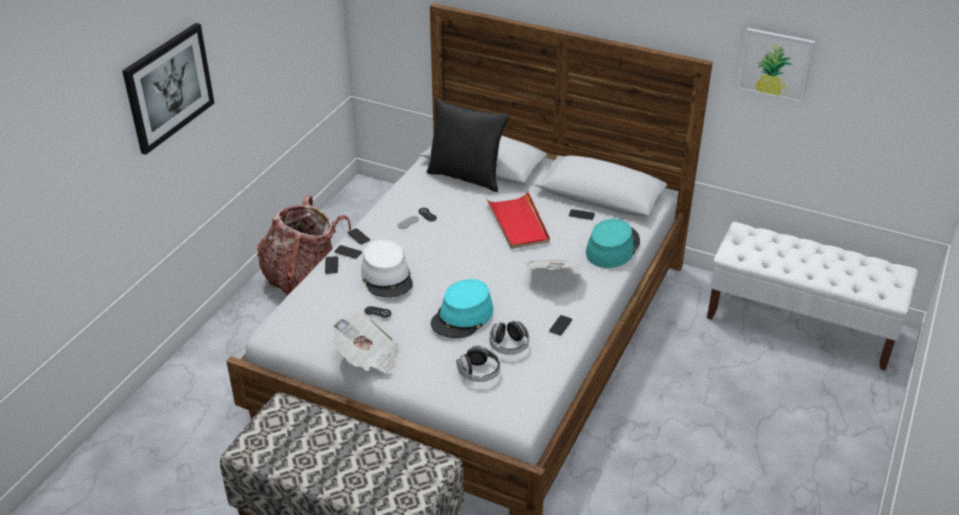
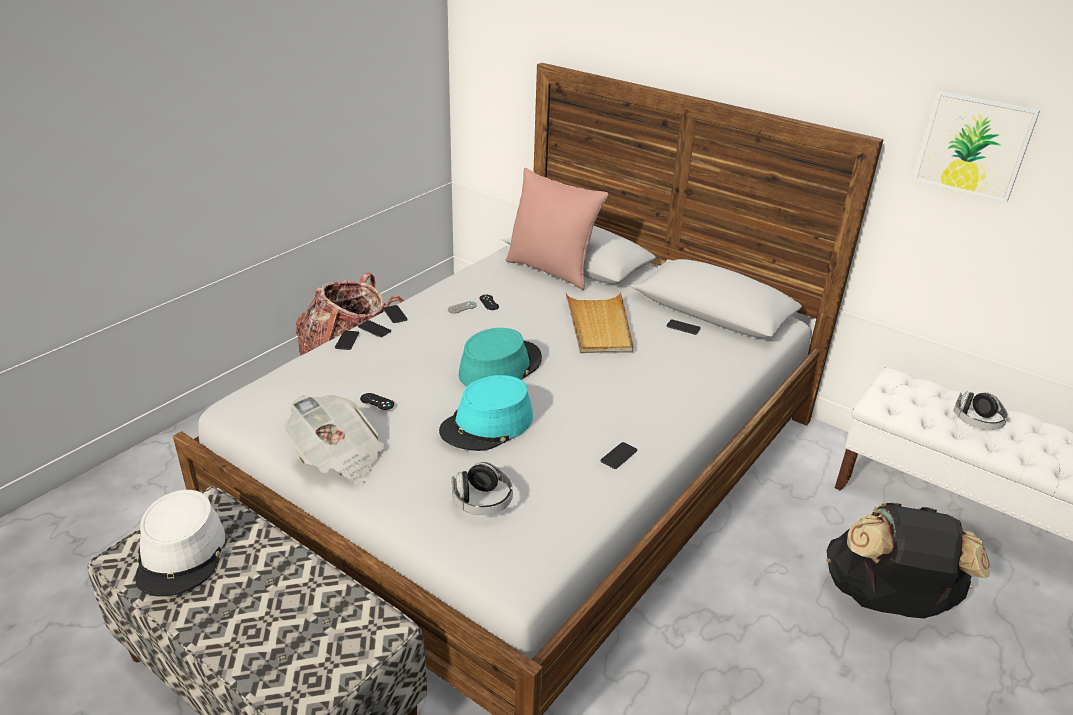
camera: 10 degrees right, 5 degrees down
picture [122,23,214,155] -> none
white hat [361,240,413,297] -> white hat moved to [135,490,225,596]
black pillow [427,98,509,192] -> pink pillow [506,168,609,290]
red tray [486,192,550,249] -> beige tray [566,292,633,353]
headphones [490,321,529,355] -> headphones moved to [953,392,1008,430]
newspaper [526,258,585,270] -> none
turquoise hat [586,219,640,268] -> turquoise hat moved to [459,328,542,387]
none -> black backpack [826,502,990,619]

